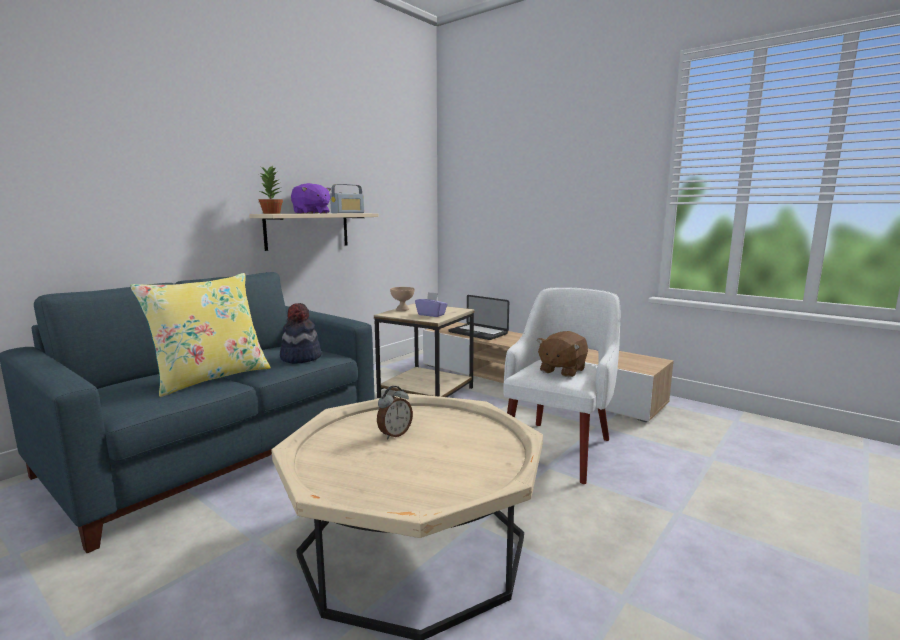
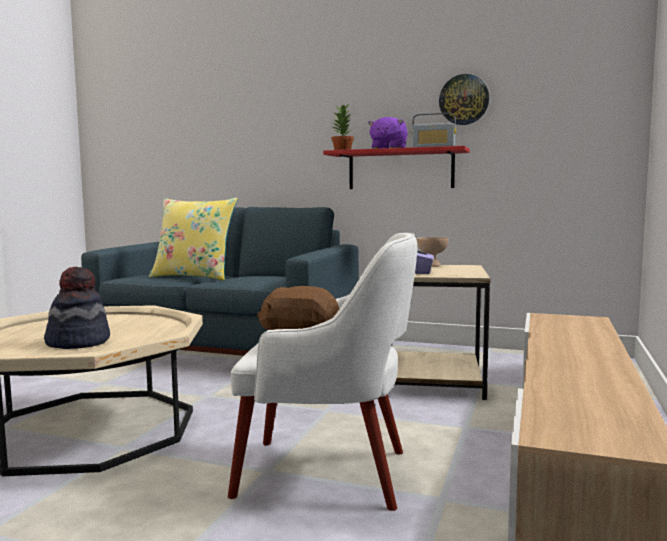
camera: 70 degrees right, 5 degrees down
beige shelf [249,213,378,251] -> red shelf [323,146,470,189]
hat [280,303,322,364] -> hat moved to [44,267,110,349]
alarm clock [377,386,413,439] -> none
laptop [449,295,509,340] -> none
none -> wall clock [439,74,489,125]

